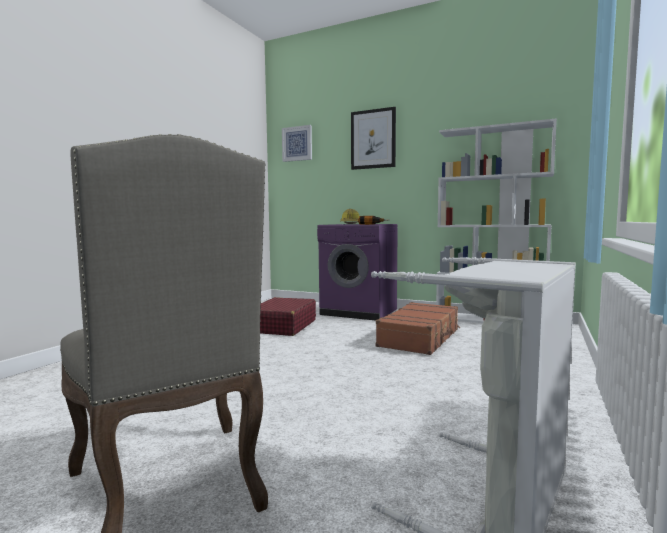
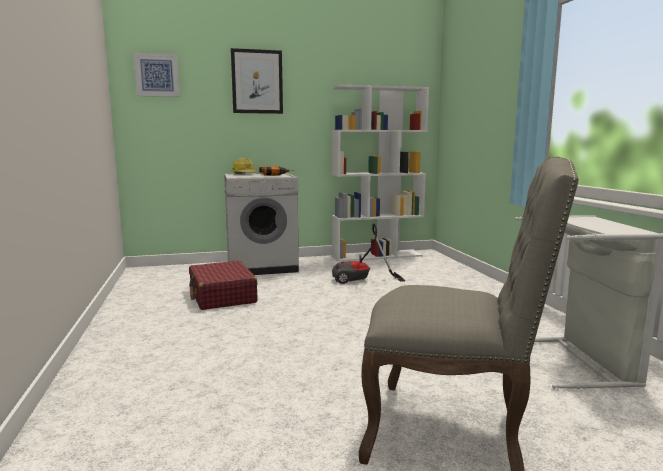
camera: 40 degrees left, 5 degrees up
purple washing machine [317,224,398,321] -> white washing machine [224,173,299,275]
brown suitcase [375,302,460,355] -> vacuum cleaner [332,223,405,284]

